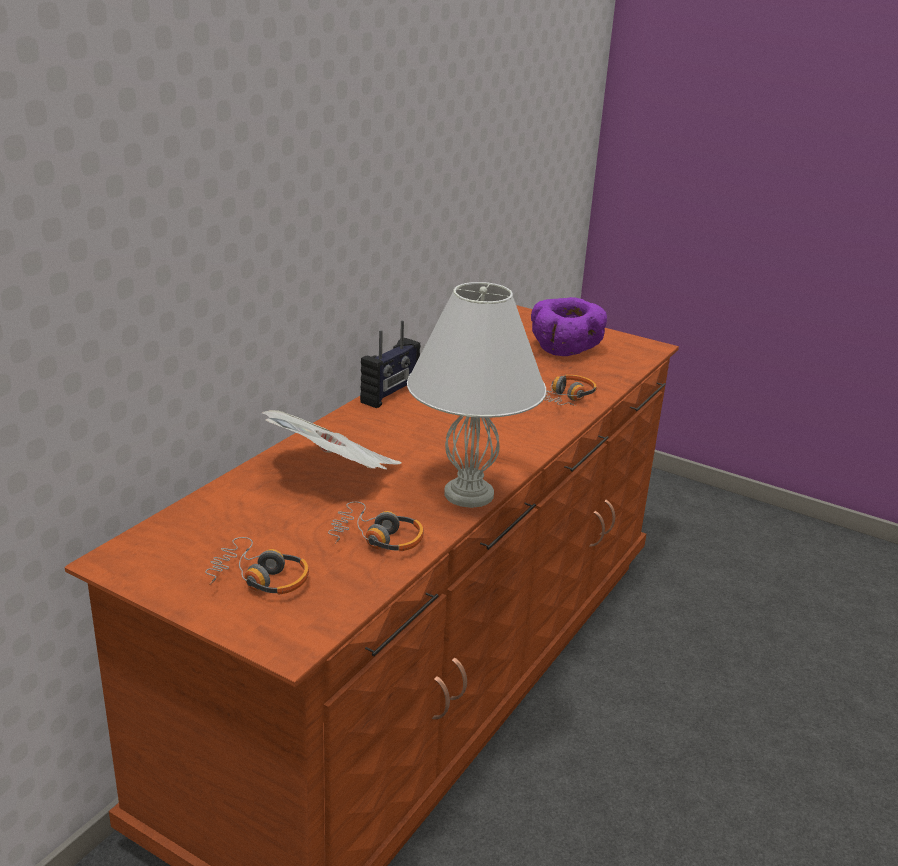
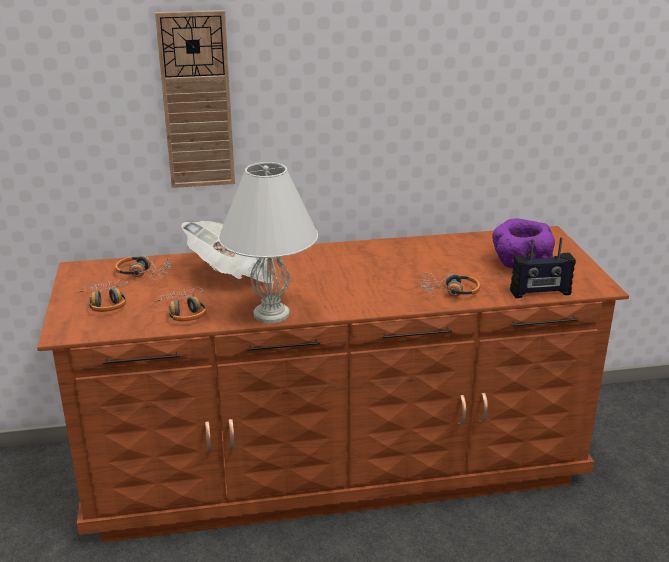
camera: 50 degrees right, 0 degrees up
radio [360,320,420,408] -> radio moved to [510,237,576,298]
none -> headphones [115,256,173,280]
none -> wall clock [155,10,235,188]

